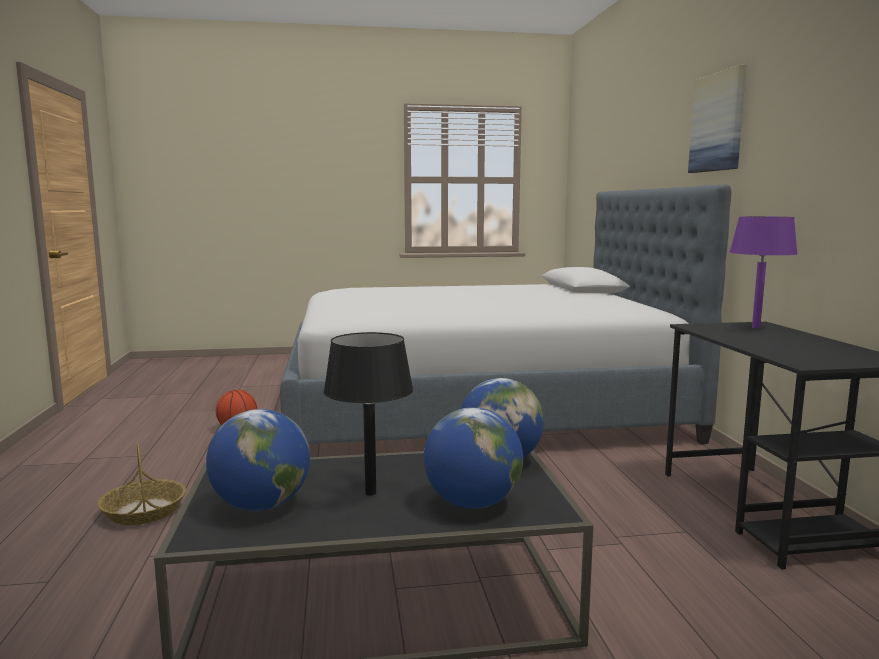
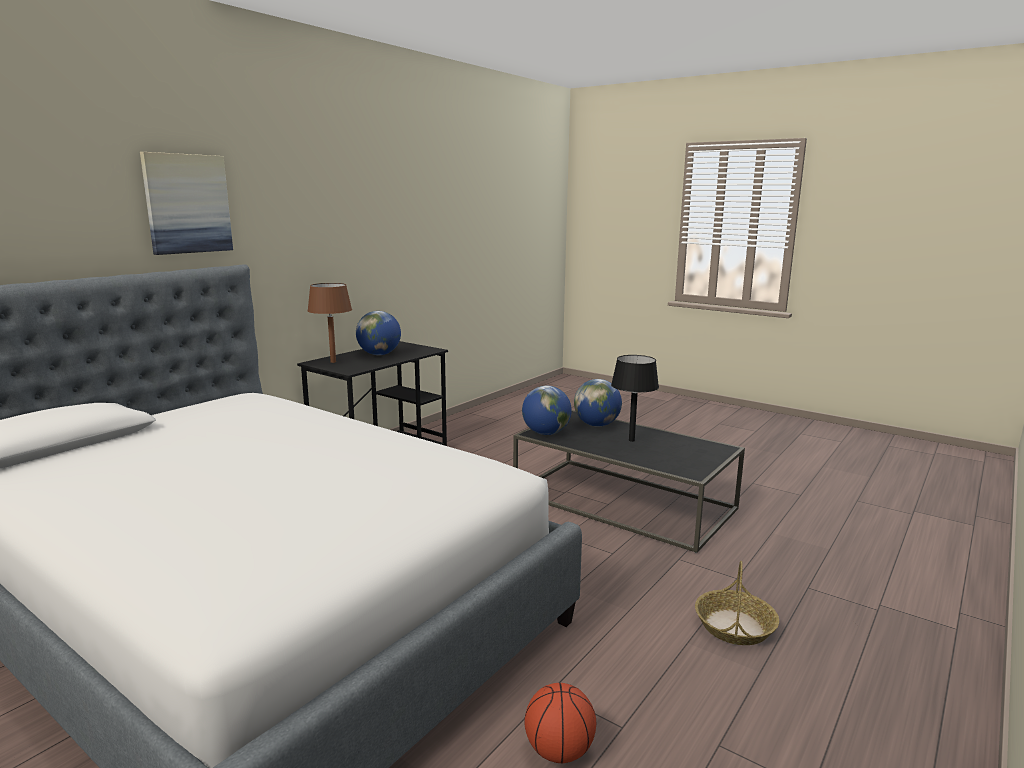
camera: 135 degrees left, 5 degrees up
globe [206,409,310,511] -> globe moved to [356,311,401,355]
purple table lamp [730,217,798,329] -> brown table lamp [307,283,352,363]

